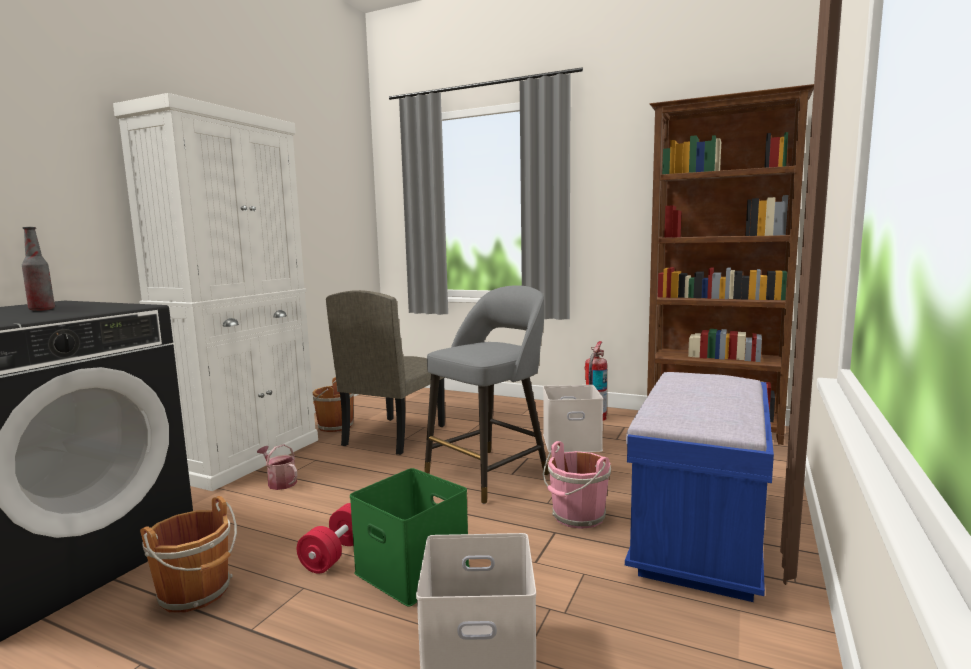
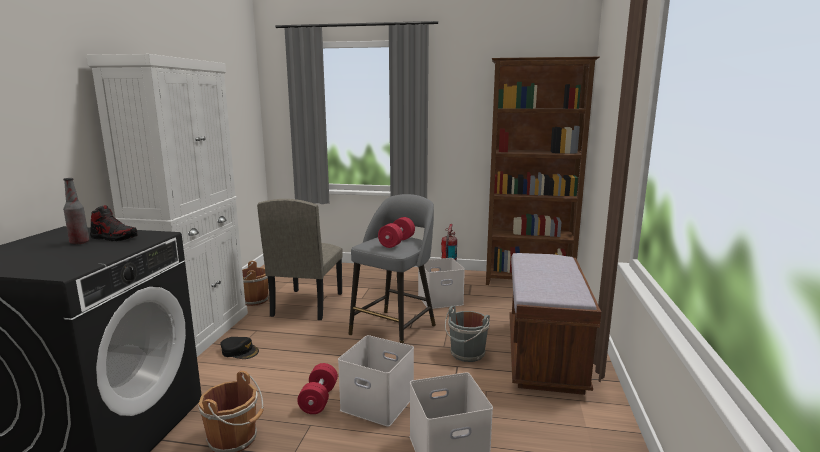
camera: 15 degrees left, 5 degrees up
watering can [257,444,297,490] -> black cap [220,337,259,359]
green storage box [350,468,470,607] -> white storage box [338,335,414,427]
pink bucket [543,441,611,529] -> grey bucket [445,306,490,362]
blue bench [625,372,774,602] -> brown bench [509,253,601,395]
none -> shoe [90,205,137,241]
none -> red dumbbell [378,217,415,248]

